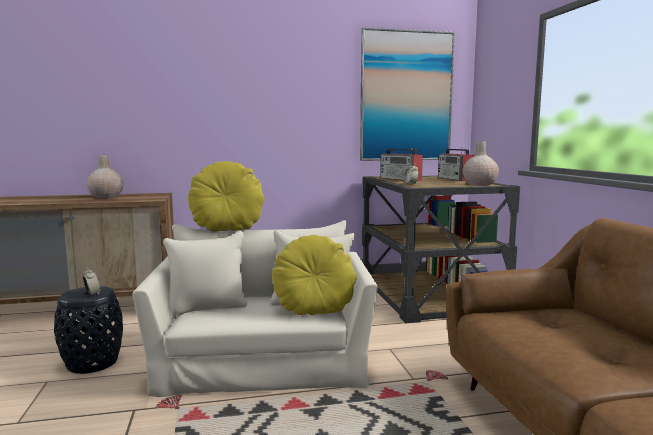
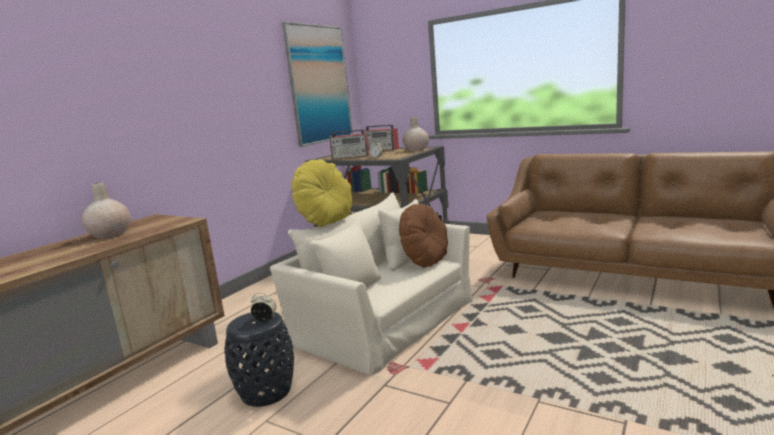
camera: 45 degrees left, 5 degrees up
yellow pillow [272,235,357,315] -> brown pillow [399,204,448,268]

